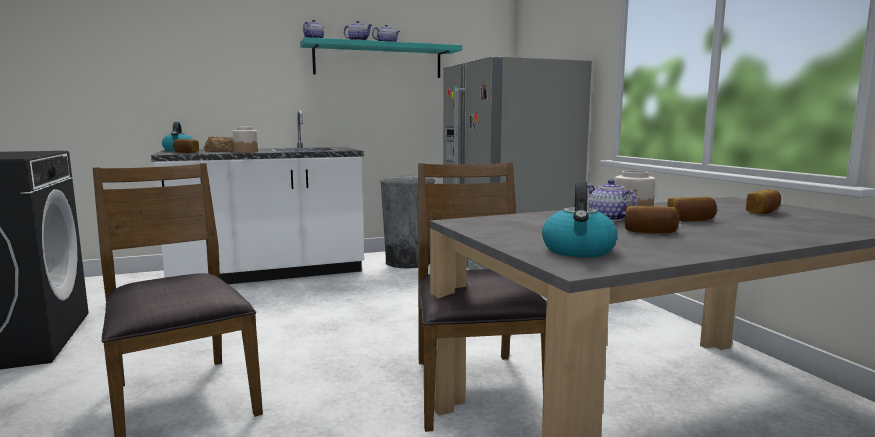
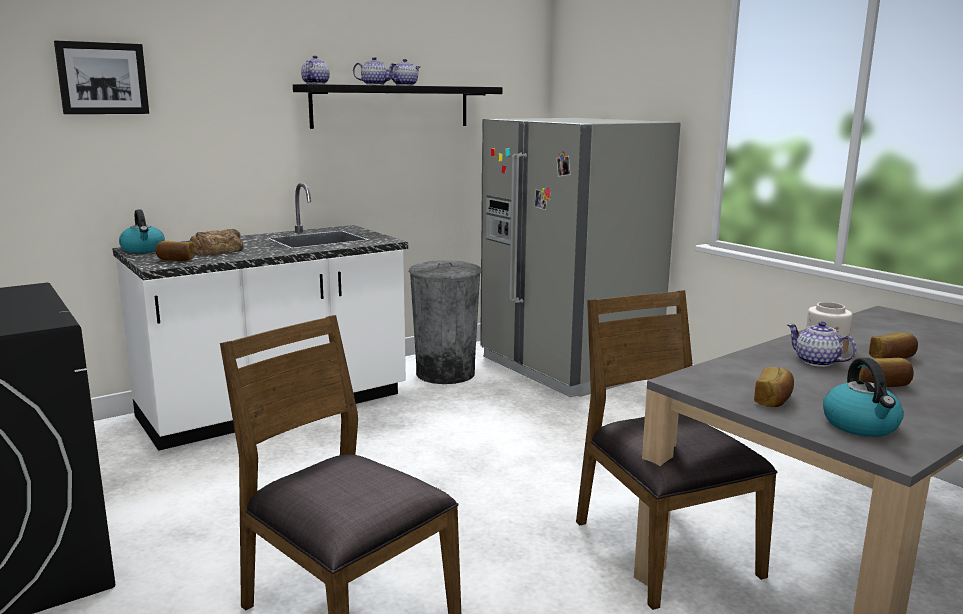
camera: 15 degrees left, 5 degrees up
jar [233,127,258,153] -> none
turquoise shelf [300,37,462,78] -> black shelf [293,84,502,129]
bread [746,190,781,214] -> bread moved to [754,367,794,407]
none -> picture [54,40,149,114]

